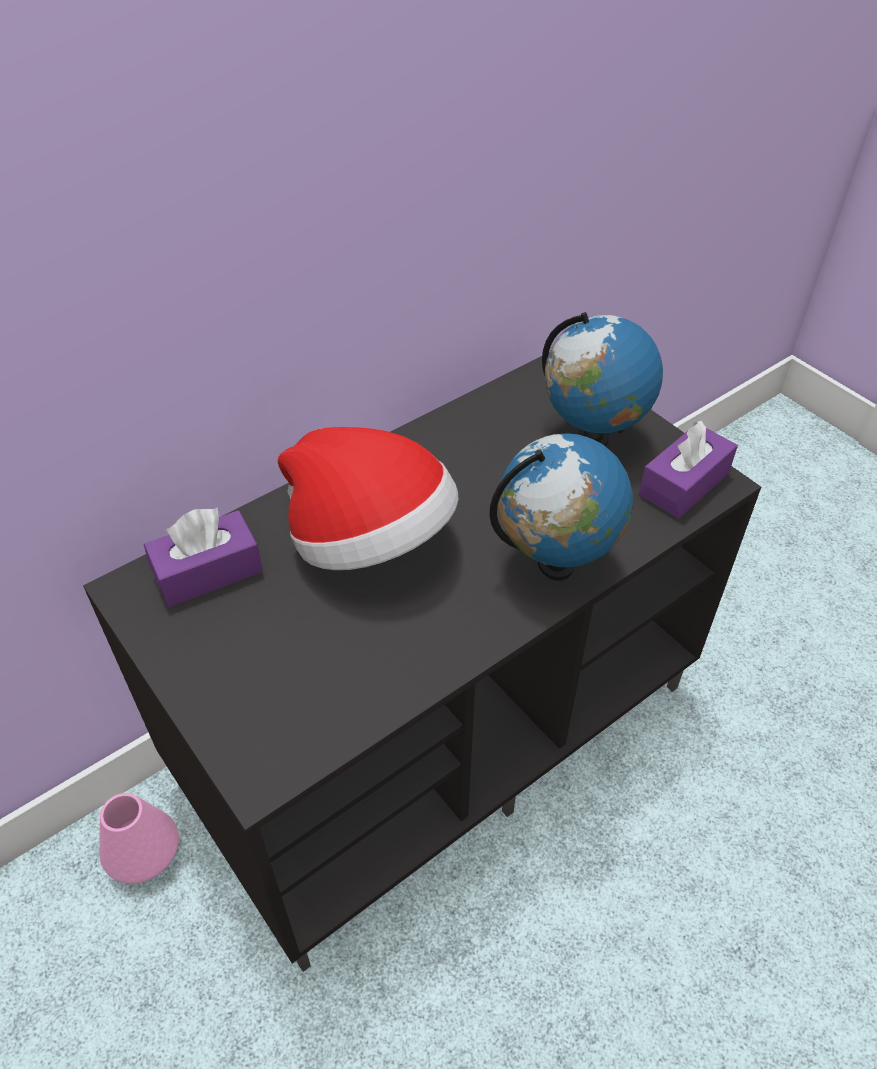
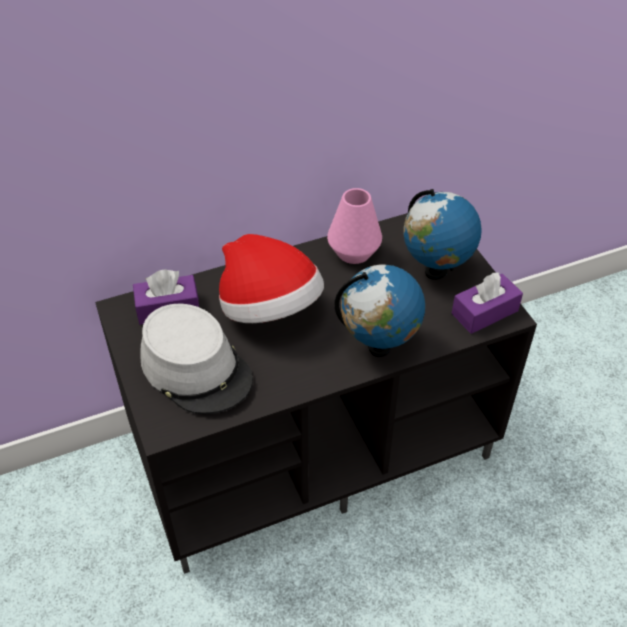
camera: 15 degrees right, 0 degrees up
pink vase [99,793,179,884] -> pink vase moved to [327,188,382,264]
none -> grey hat [141,304,253,414]

